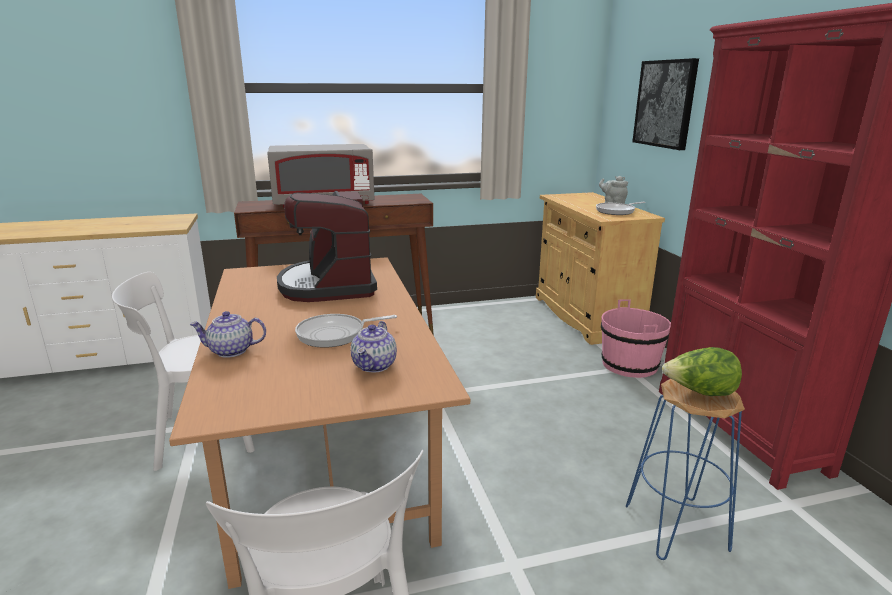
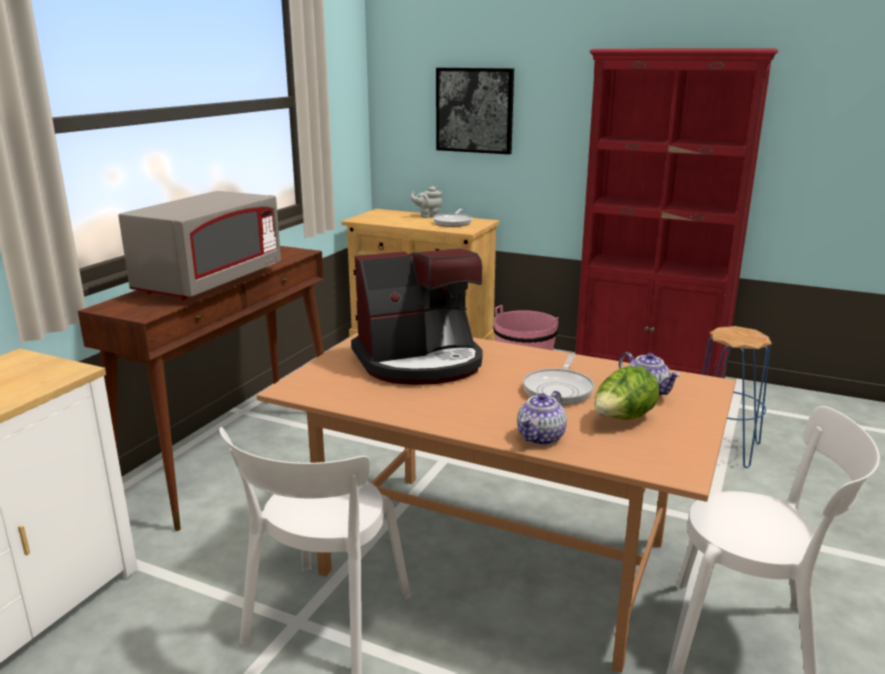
camera: 50 degrees left, 0 degrees up
coffee machine [277,191,377,302] -> coffee machine turned 45 degrees counterclockwise [351,248,483,385]
lettuce [662,347,742,396] -> lettuce moved to [594,366,659,420]

